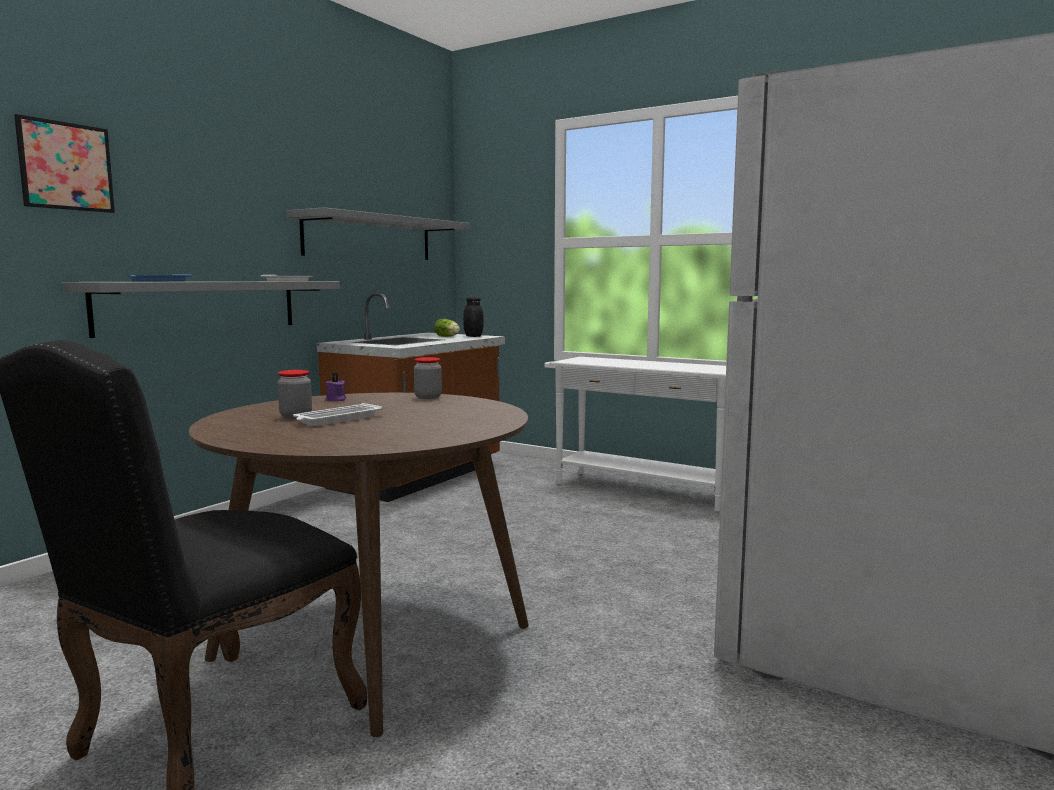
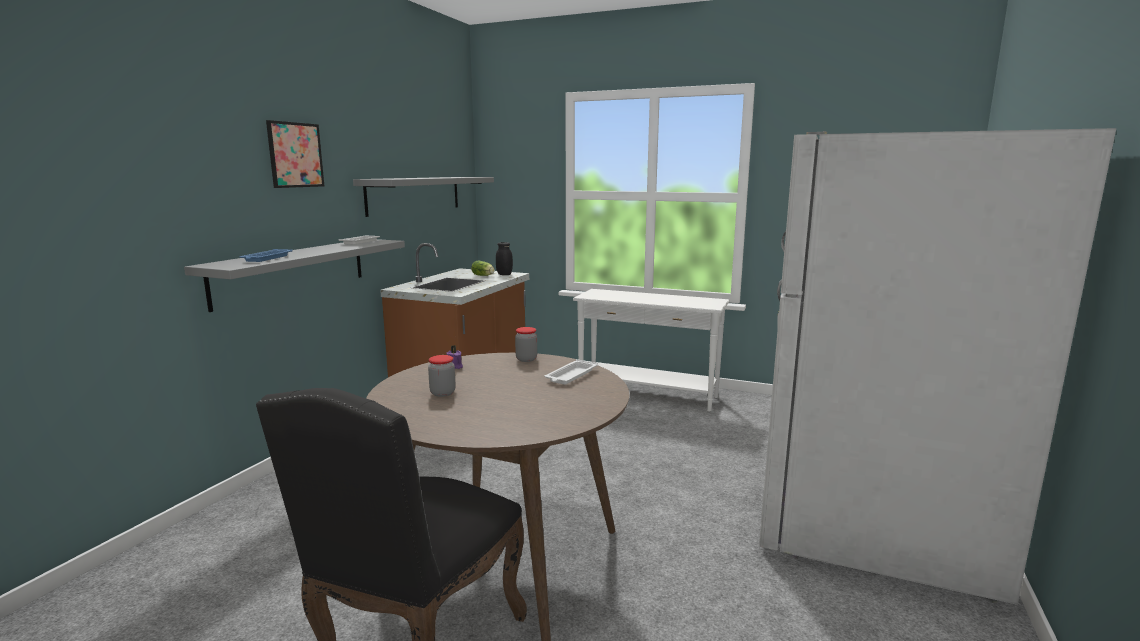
camera: 10 degrees left, 5 degrees up
picture [14,114,115,213] -> picture moved to [266,120,324,188]
white tray [293,403,383,426] -> white tray moved to [545,359,598,385]

